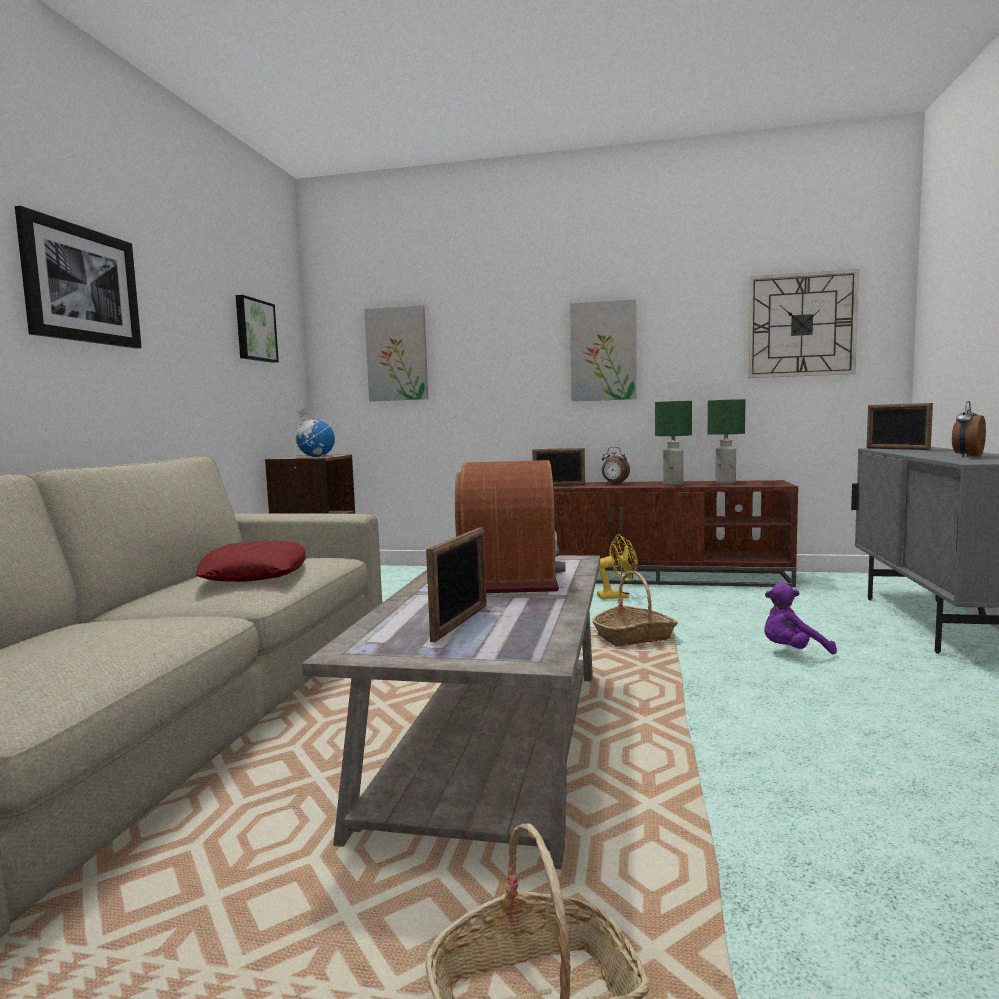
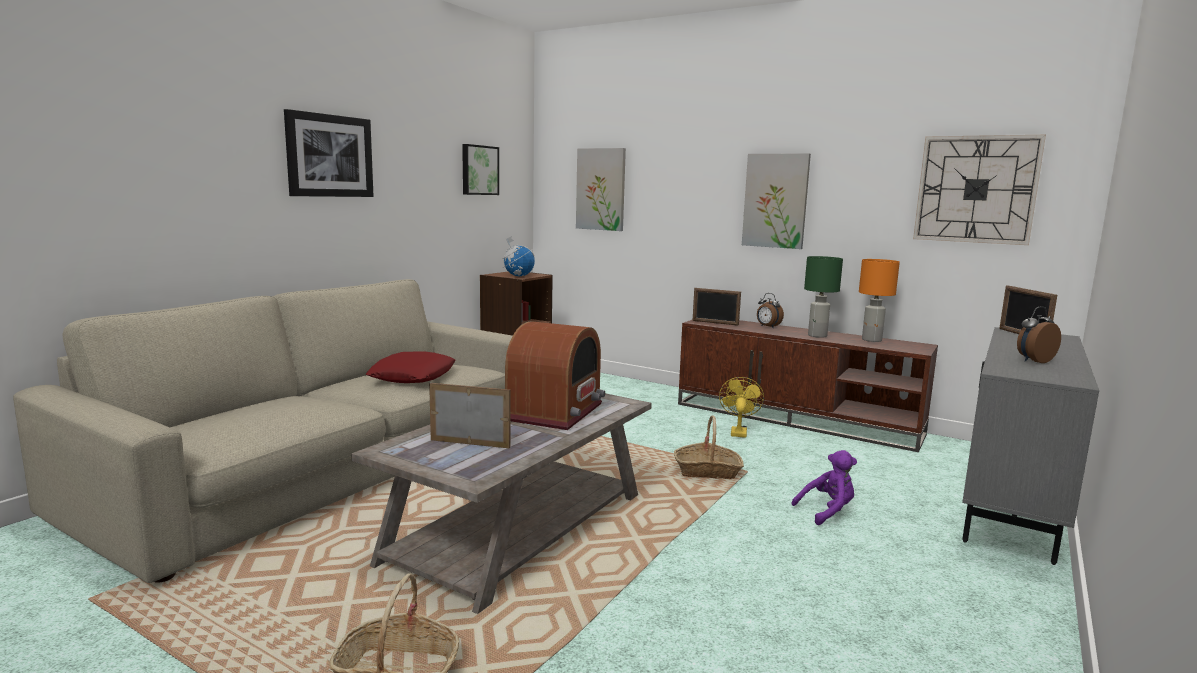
camera: 20 degrees right, 5 degrees up
picture frame [426,528,487,642] -> picture frame turned 120 degrees counterclockwise [429,383,510,448]
yellow fan [597,534,638,599] -> yellow fan turned 90 degrees counterclockwise [719,377,764,438]
green table lamp [708,399,745,483] -> orange table lamp [859,259,900,342]
purple plush toy [764,582,837,654] -> purple plush toy turned 150 degrees clockwise [791,450,857,525]

